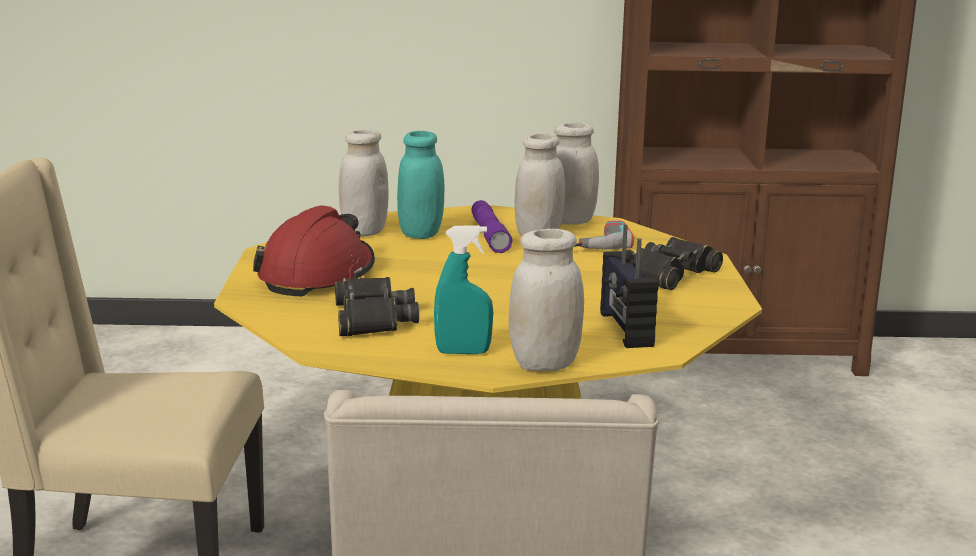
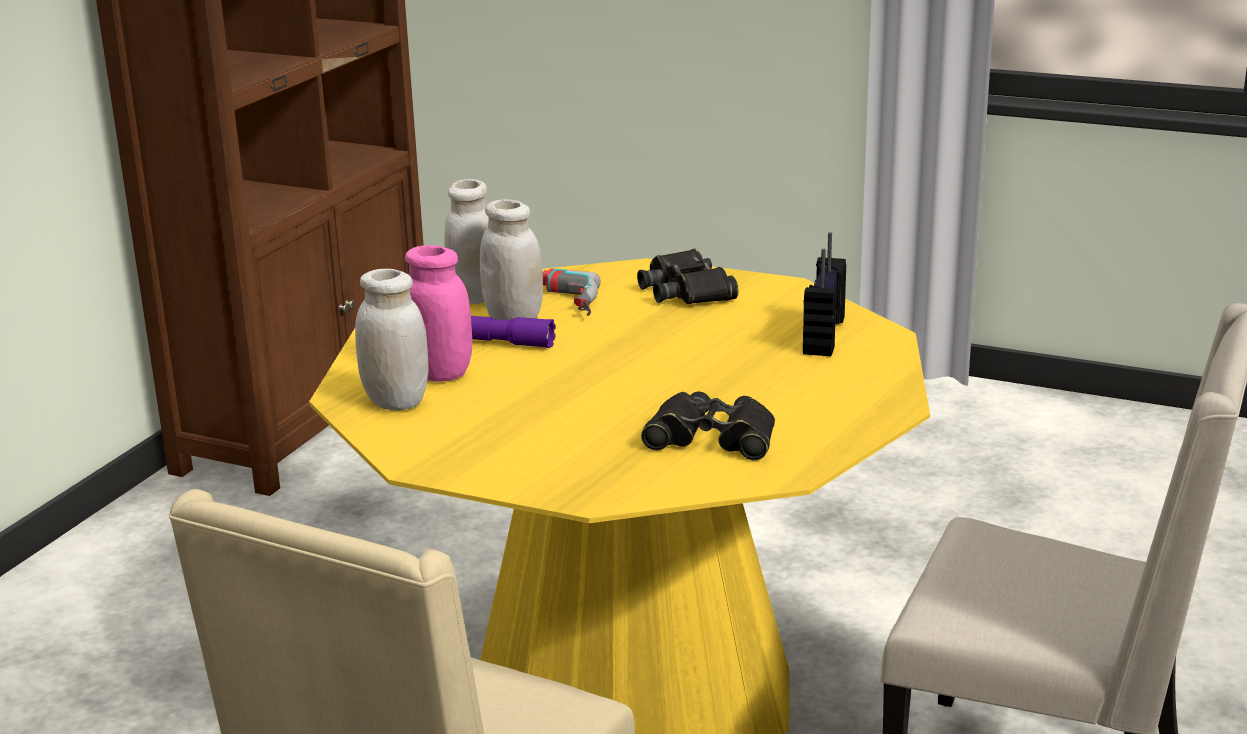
camera: 65 degrees left, 5 degrees up
red hard hat [253,205,375,297] -> none
turquoise jar [397,131,445,239] -> pink jar [405,245,472,382]
turquoise spray bottle [434,225,493,354] -> none
white jar [509,228,584,371] -> none
radio [600,224,659,348] -> radio turned 90 degrees clockwise [803,232,846,356]

